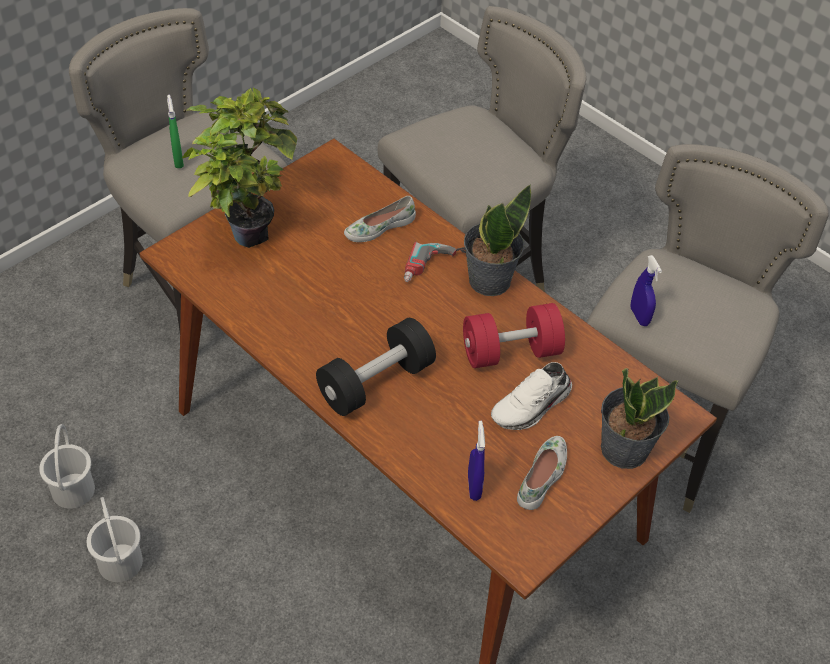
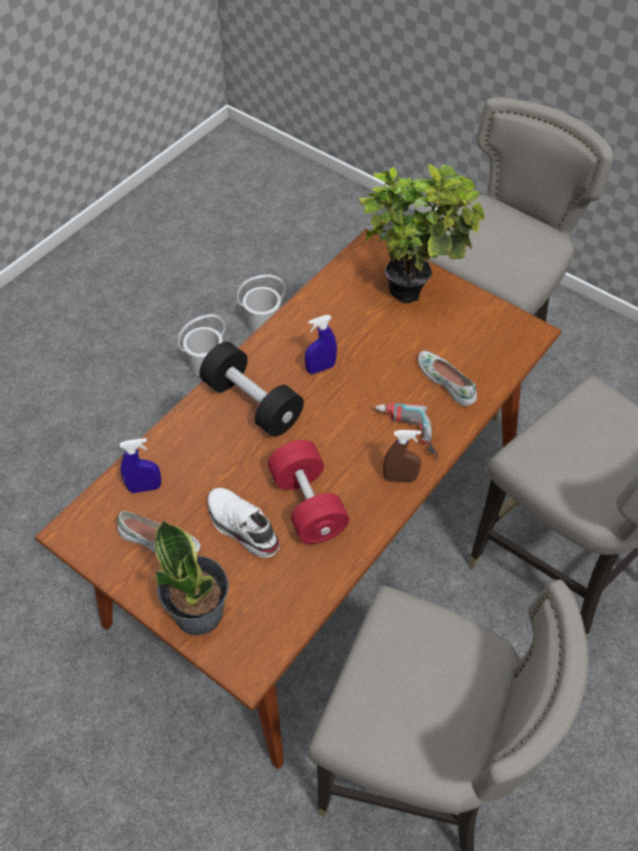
camera: 85 degrees right, 5 degrees up
green spray bottle [167,95,184,168] -> none
potted plant [464,184,531,296] -> brown spray bottle [383,430,421,482]
blue spray bottle [630,255,662,326] -> blue spray bottle moved to [305,315,337,374]

